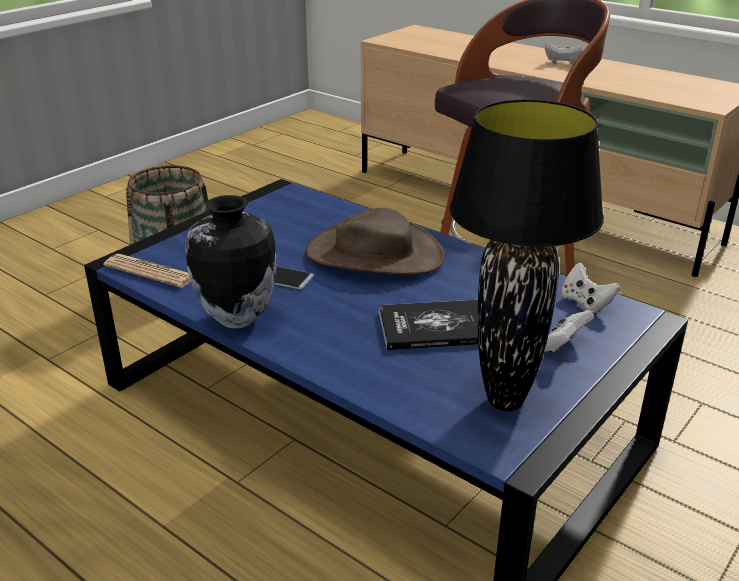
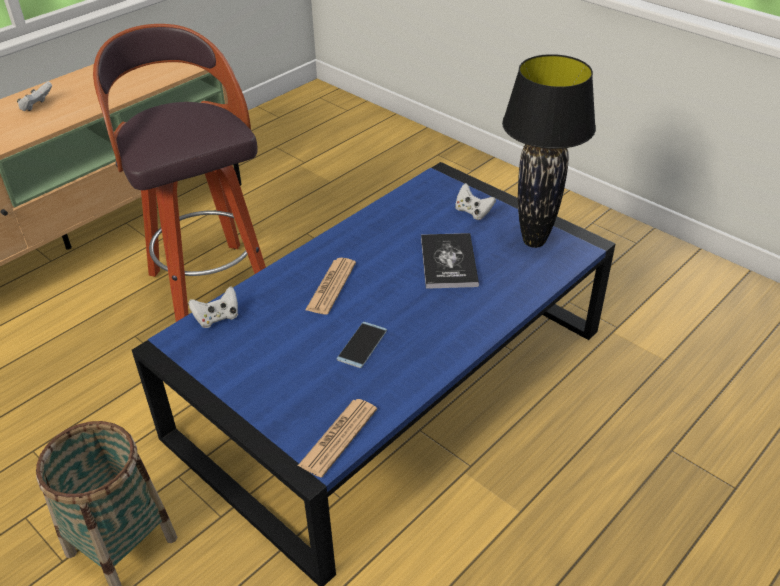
camera: 85 degrees left, 10 degrees up
vase [185,195,277,329] -> none
brown hat [305,208,445,275] -> newspaper [305,258,356,314]
white game controller [561,262,620,314] -> white game controller moved to [188,286,238,328]

